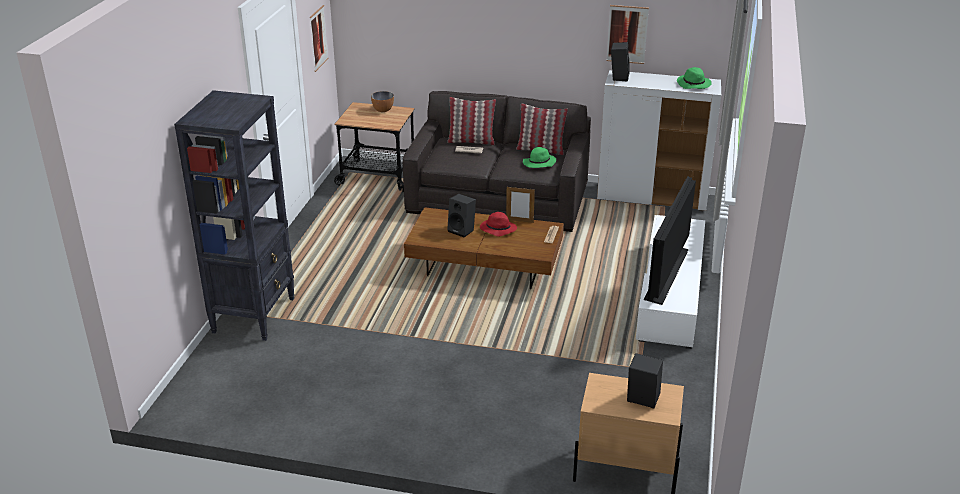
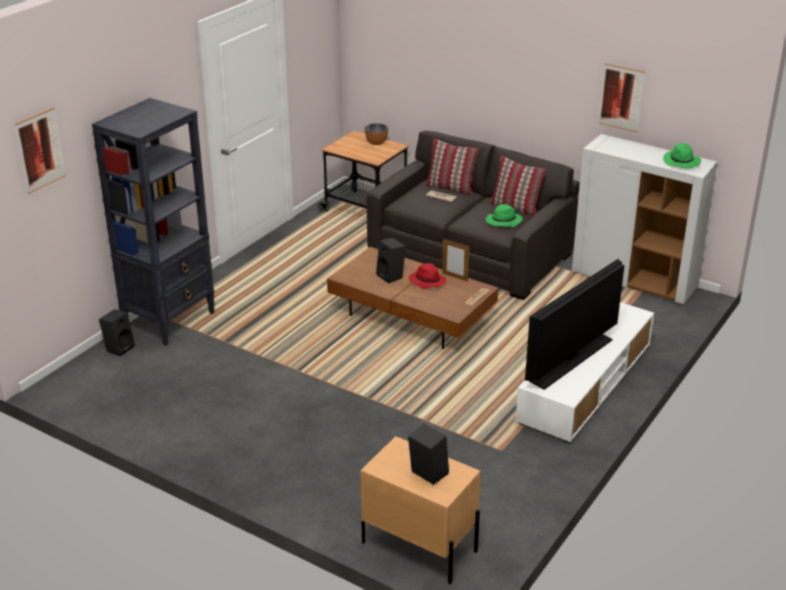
camera: 20 degrees right, 0 degrees up
picture [310,5,328,72] -> picture moved to [15,107,66,194]
black speaker [611,42,630,82] -> black speaker moved to [99,309,135,356]

